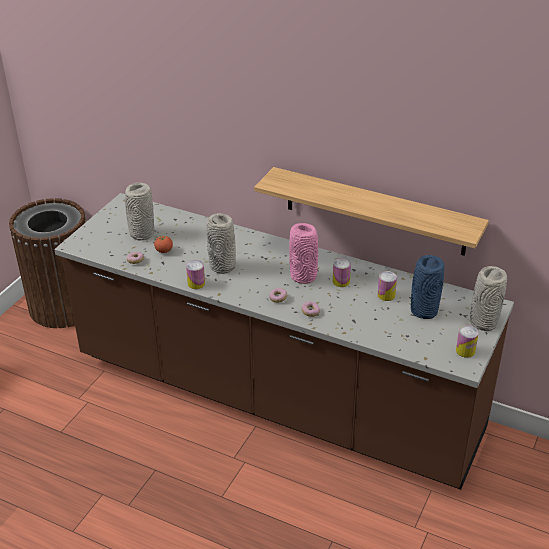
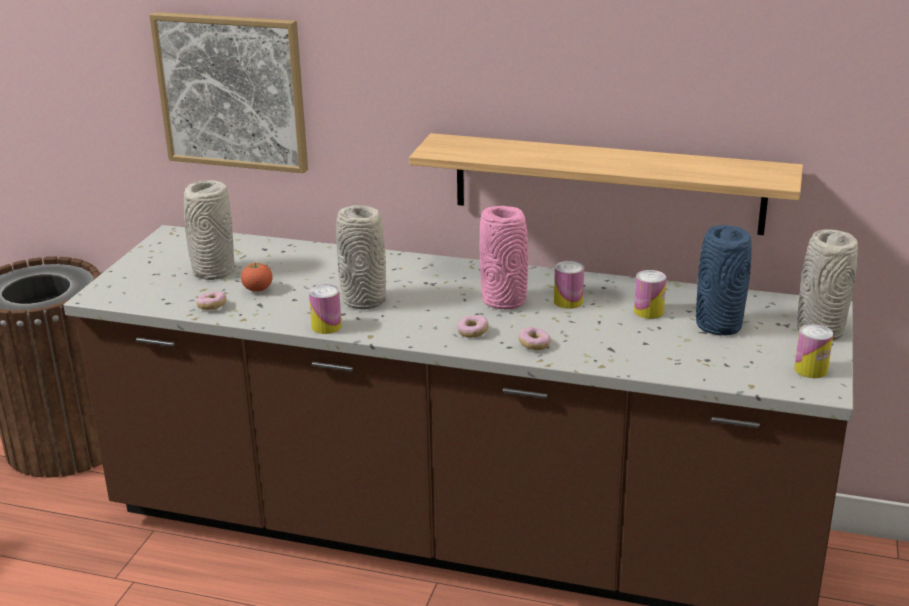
camera: 10 degrees left, 10 degrees down
none -> picture [149,12,308,173]

